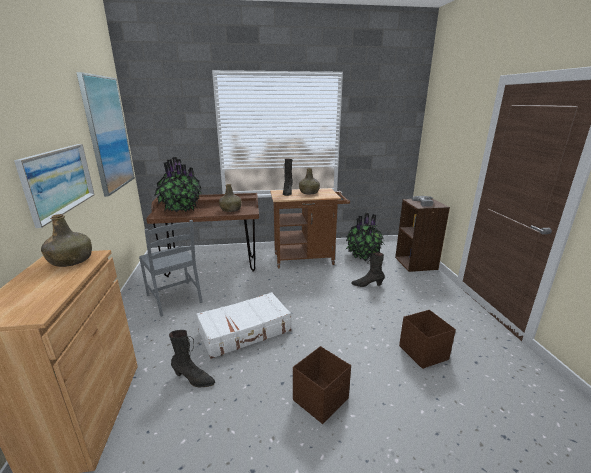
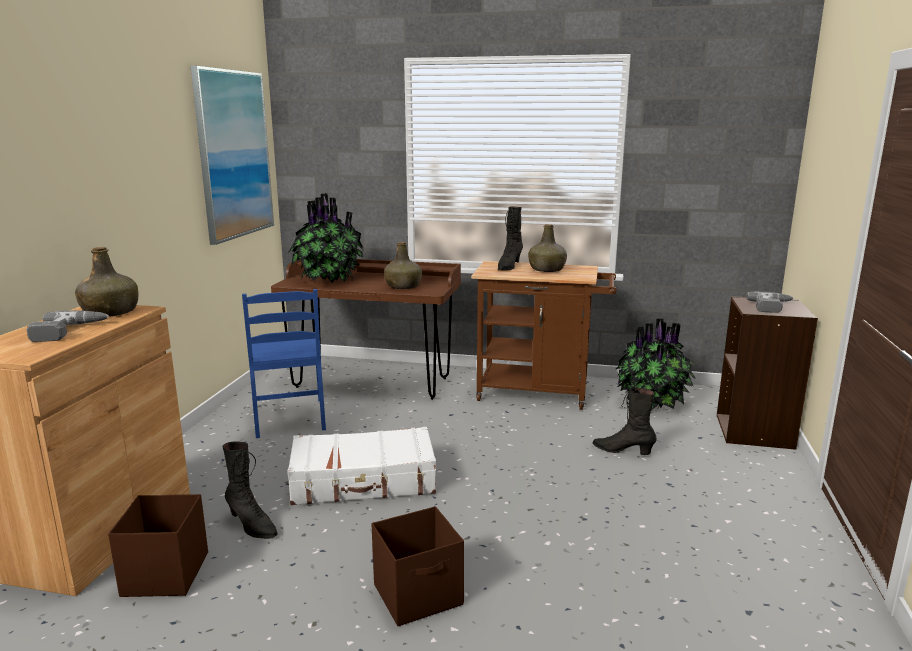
camera: 20 degrees right, 5 degrees down
picture [14,144,95,228] -> none
grey chair [139,220,203,317] -> blue chair [242,289,326,438]
brown storage box [399,310,456,369] -> brown storage box moved to [108,494,208,597]
none -> power drill [26,310,109,342]

